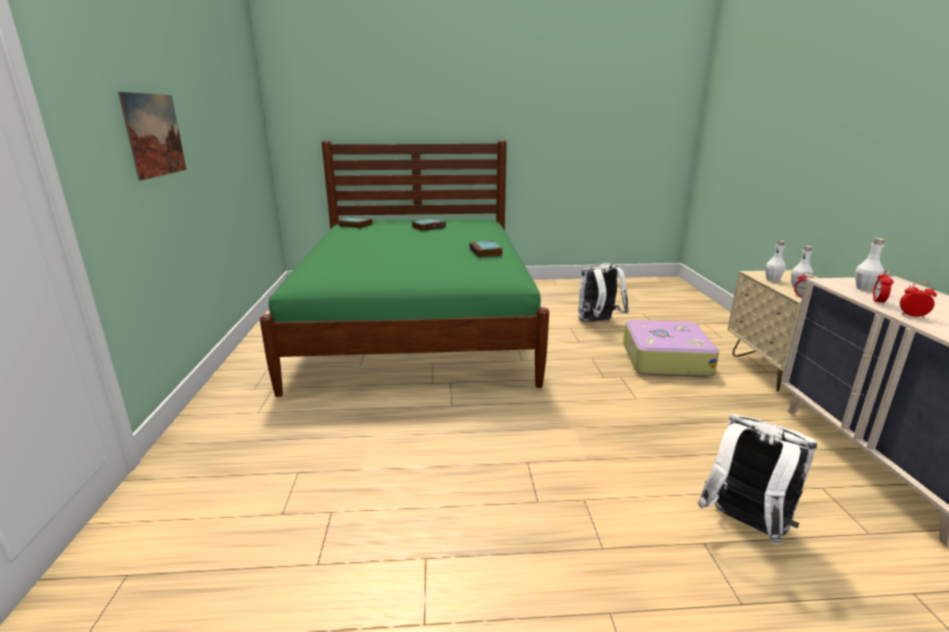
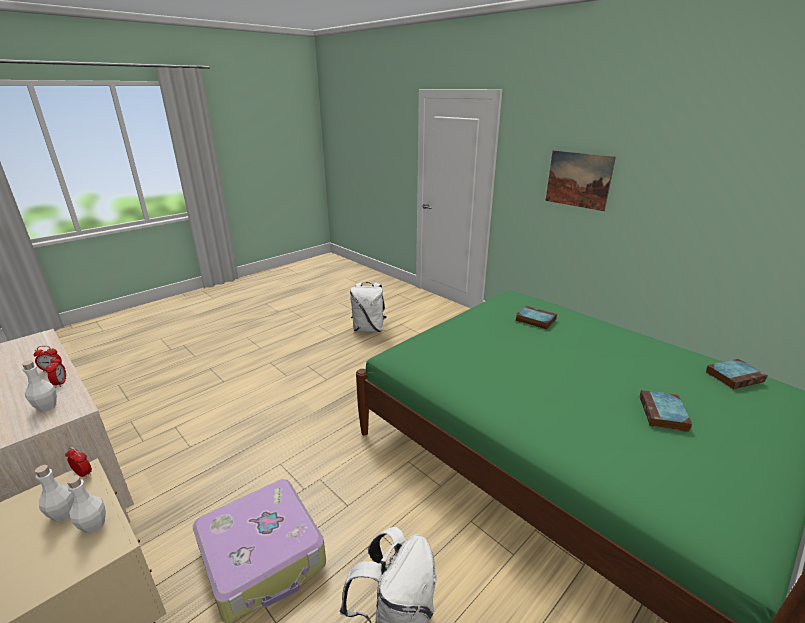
camera: 140 degrees right, 5 degrees up
book [470,241,503,257] -> book moved to [515,306,557,330]
white backpack [698,414,817,545] -> white backpack moved to [350,282,387,332]

